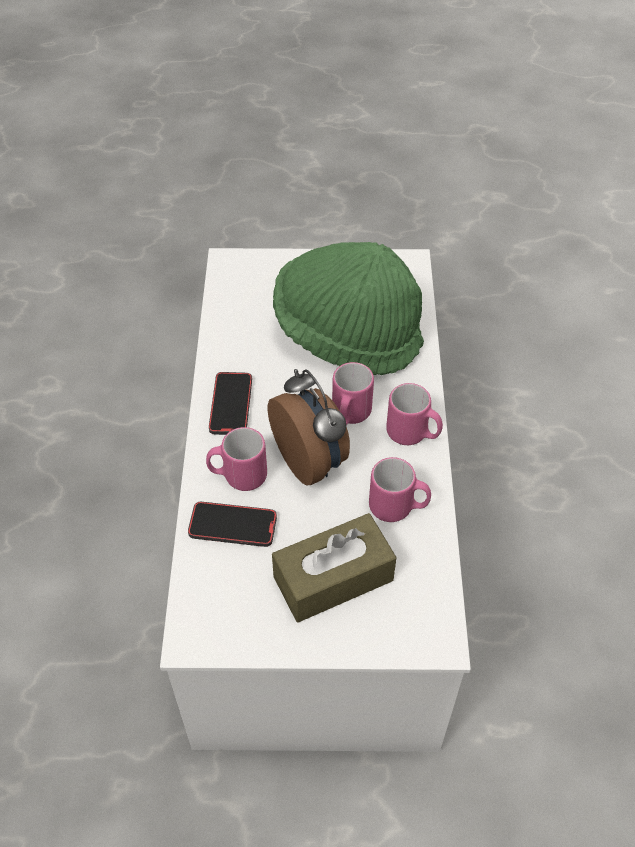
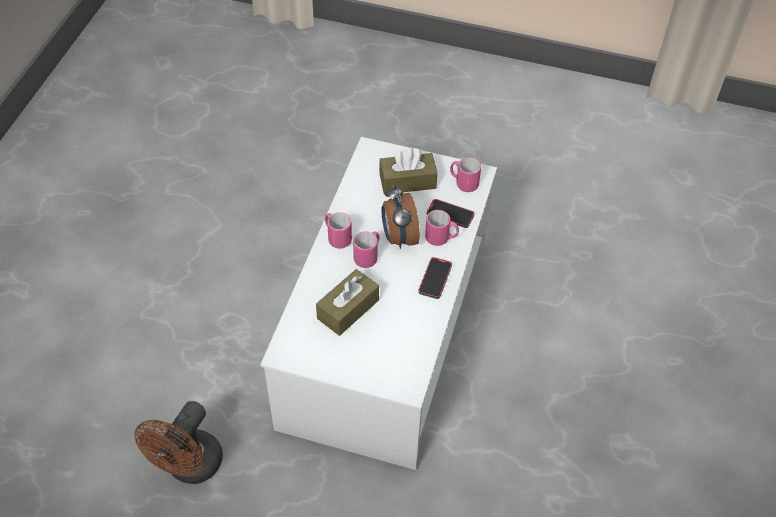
camera: 165 degrees left, 0 degrees up
green hat [273,242,424,375] -> brown tissue box [316,269,379,336]
pink mug [369,457,431,522] -> pink mug moved to [450,157,481,192]
none -> brown fan [134,401,223,484]

